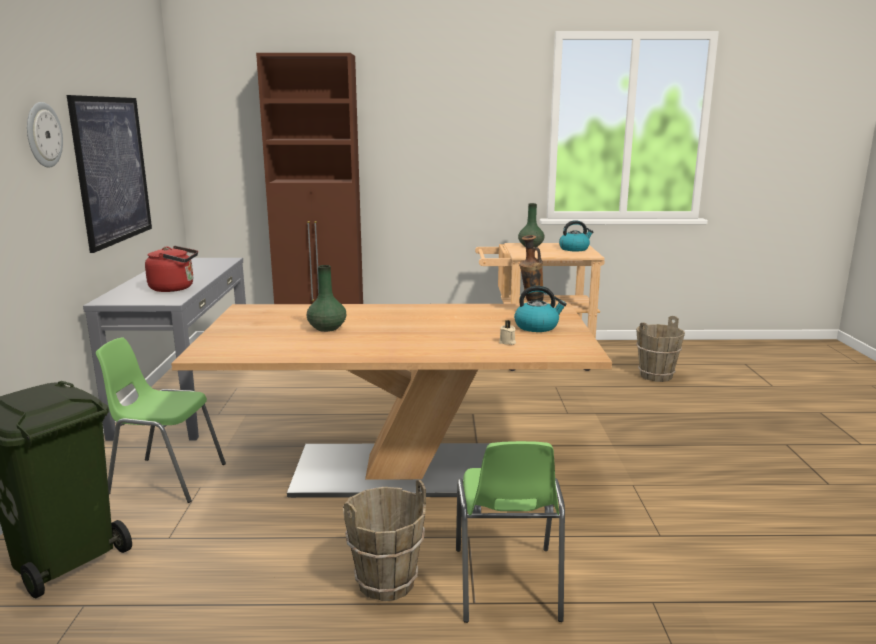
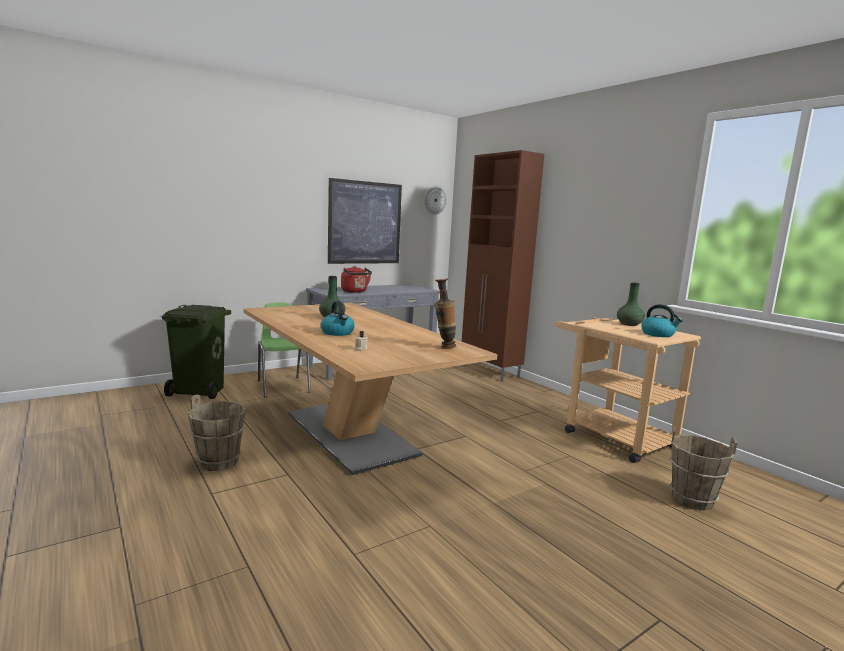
camera: 55 degrees right, 5 degrees down
wall clock [27,102,63,168] -> wall clock moved to [424,186,447,215]
green chair [456,441,565,623] -> none
kettle [514,286,567,332] -> kettle moved to [320,301,355,336]

